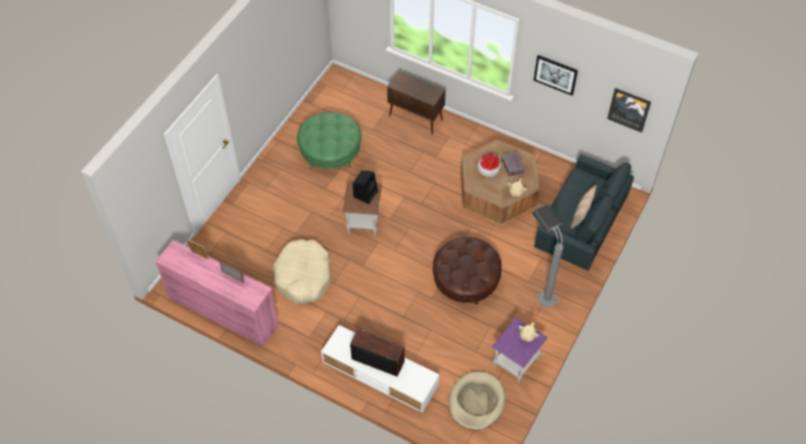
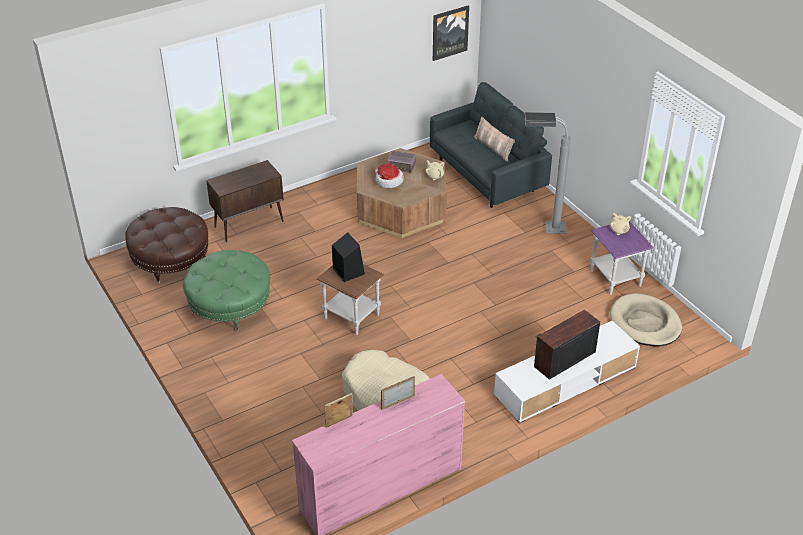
camera: 60 degrees left, 15 degrees down
brown ottoman [433,237,501,307] -> brown ottoman moved to [125,207,208,284]
picture [533,55,578,96] -> none

